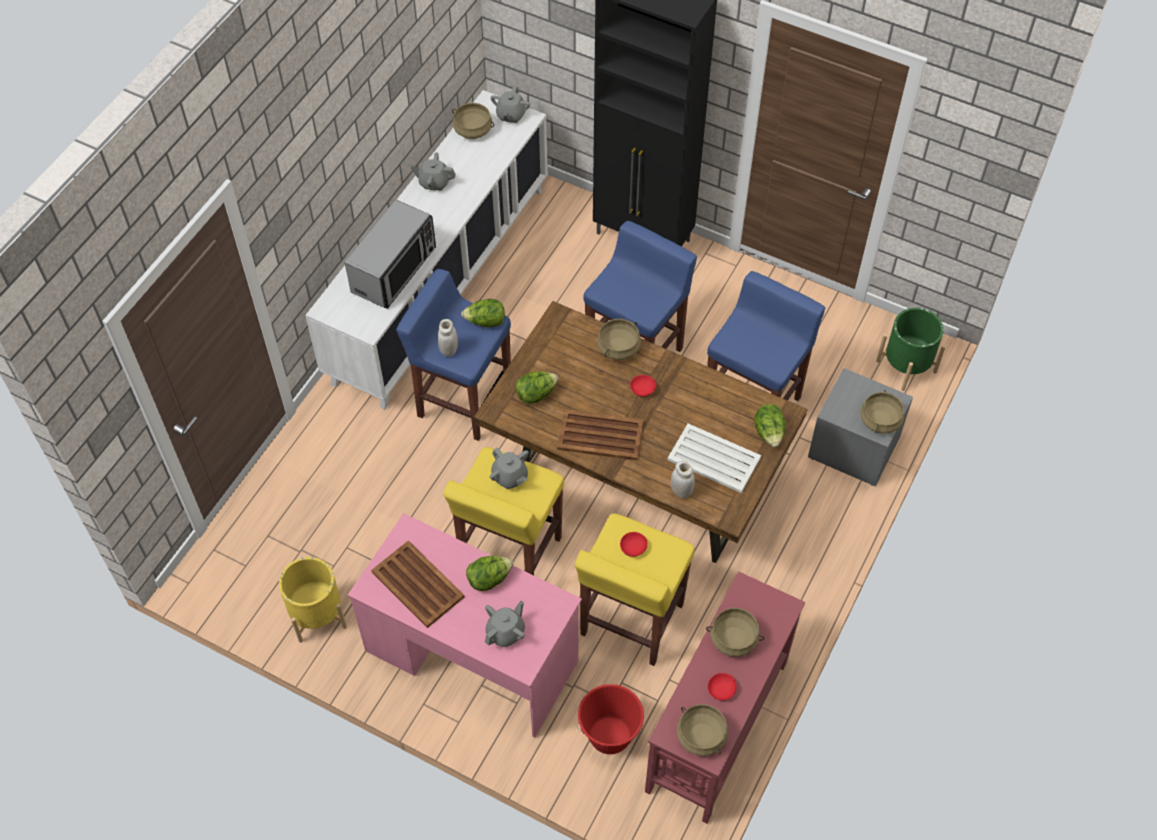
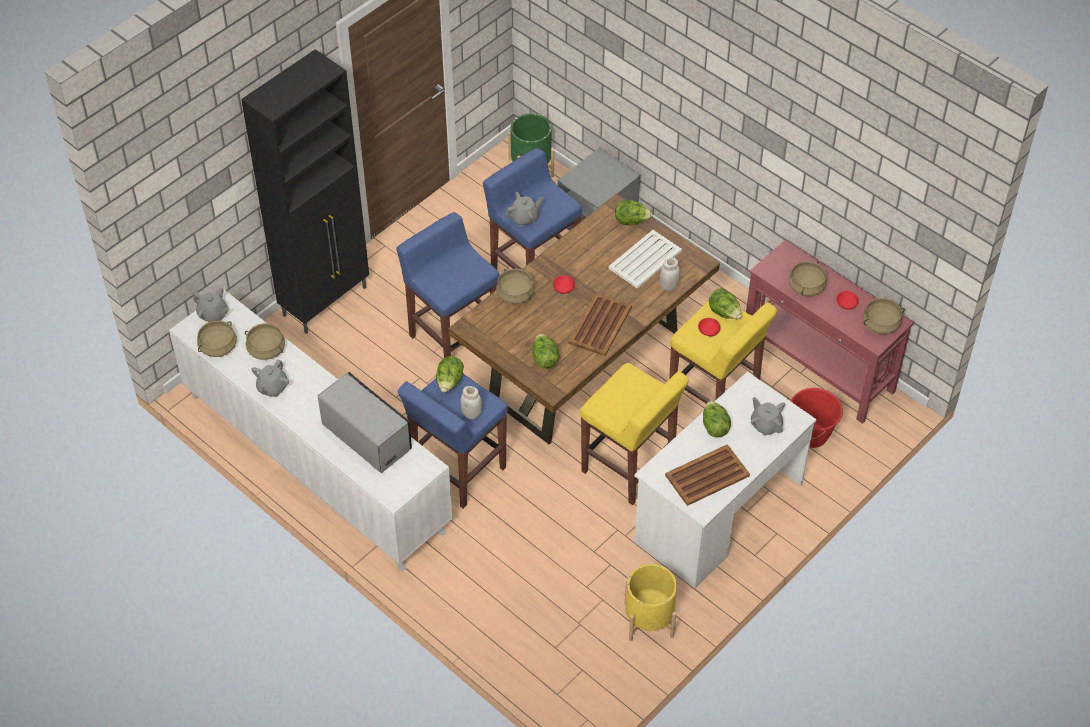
camera: 75 degrees left, 5 degrees down
pink desk [348,513,582,737] -> white desk [634,372,817,588]
grey teapot [490,447,529,489] -> grey teapot moved to [505,192,543,227]
beige cooking pot [860,390,904,434] -> beige cooking pot moved to [245,323,285,360]
none -> lettuce [709,288,742,319]

